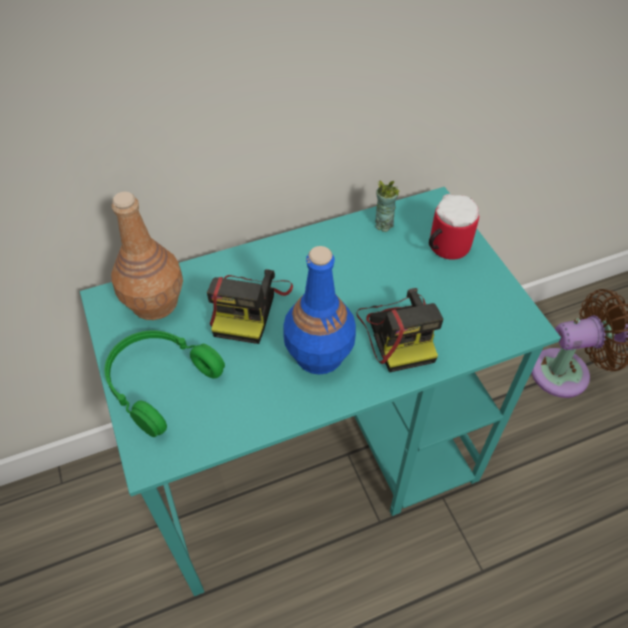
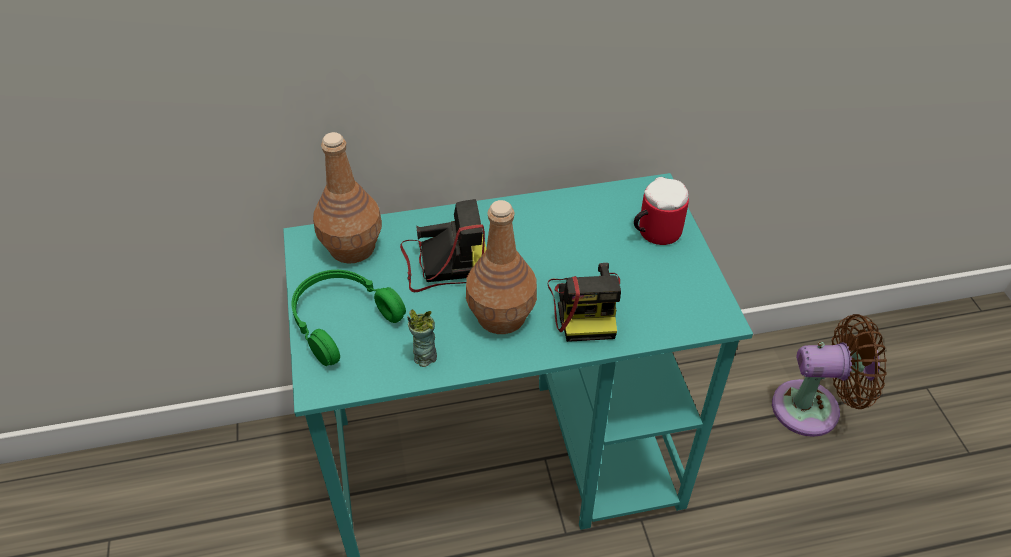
camera: 10 degrees right, 5 degrees down
camera [207,269,293,344] -> camera turned 120 degrees counterclockwise [400,199,486,292]
blue bottle [283,246,356,375] -> brown bottle [466,200,537,334]
cup [375,180,400,232] -> cup moved to [407,309,437,367]

